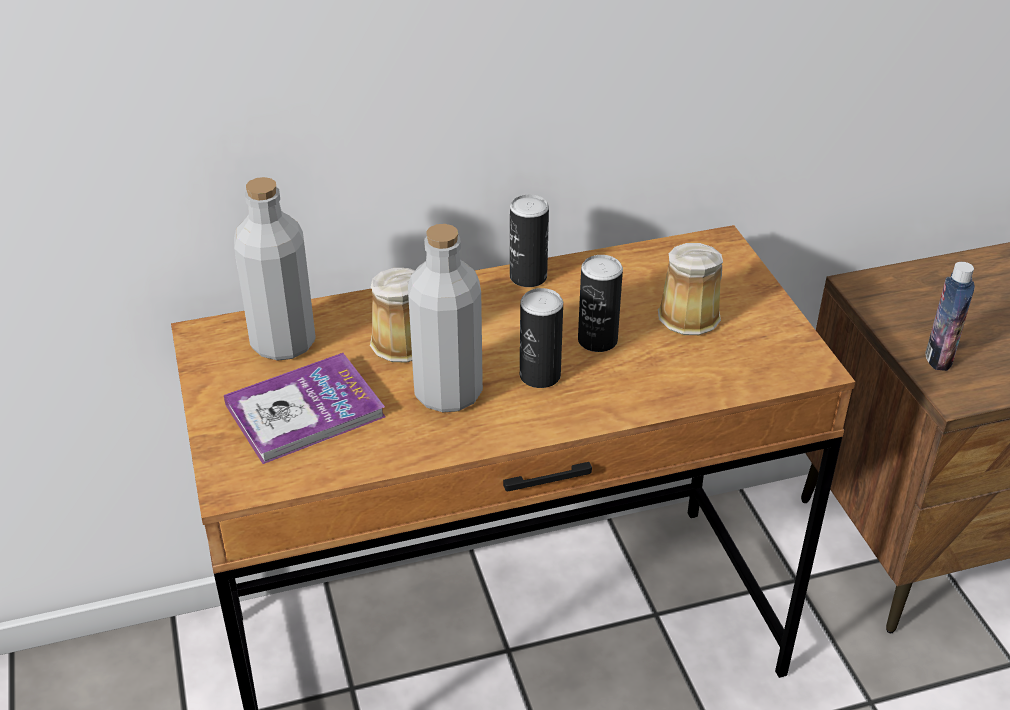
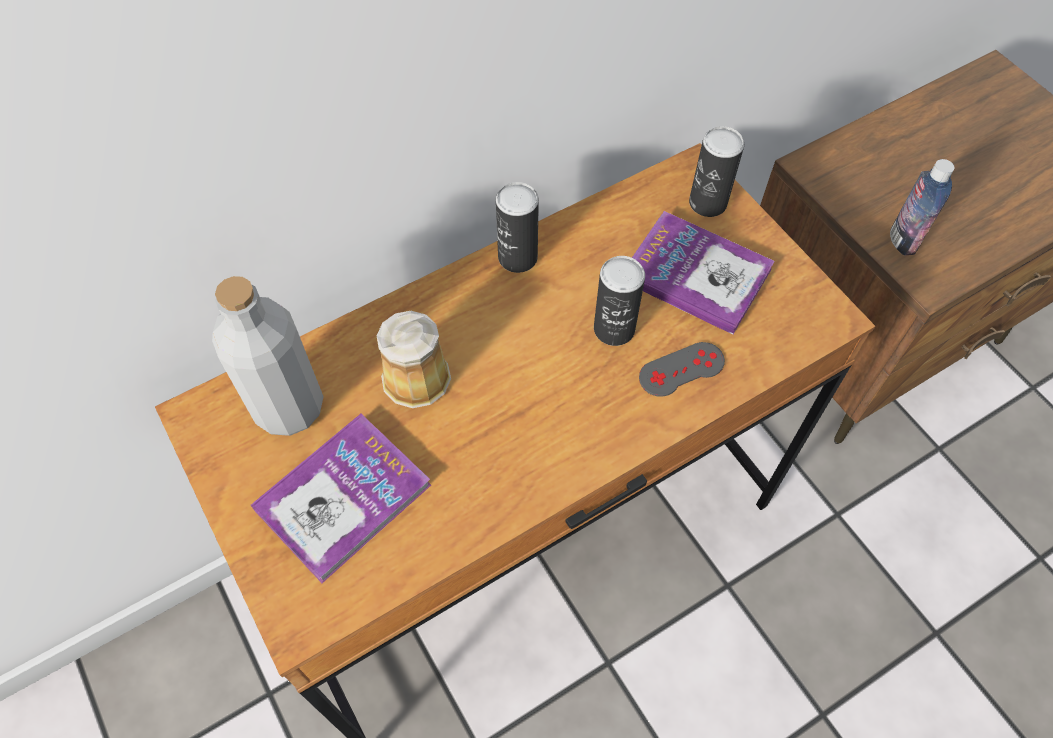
camera: 15 degrees left, 20 degrees up
grey bottle [408,224,483,412] -> none
can [520,288,563,388] -> can moved to [689,126,744,217]
mug [658,243,723,335] -> book [632,211,775,335]
none -> grey game controller [639,342,725,397]

